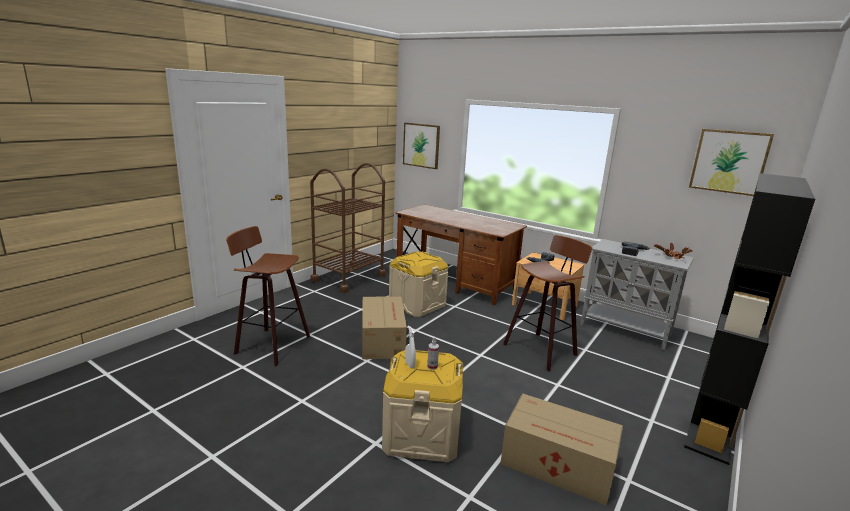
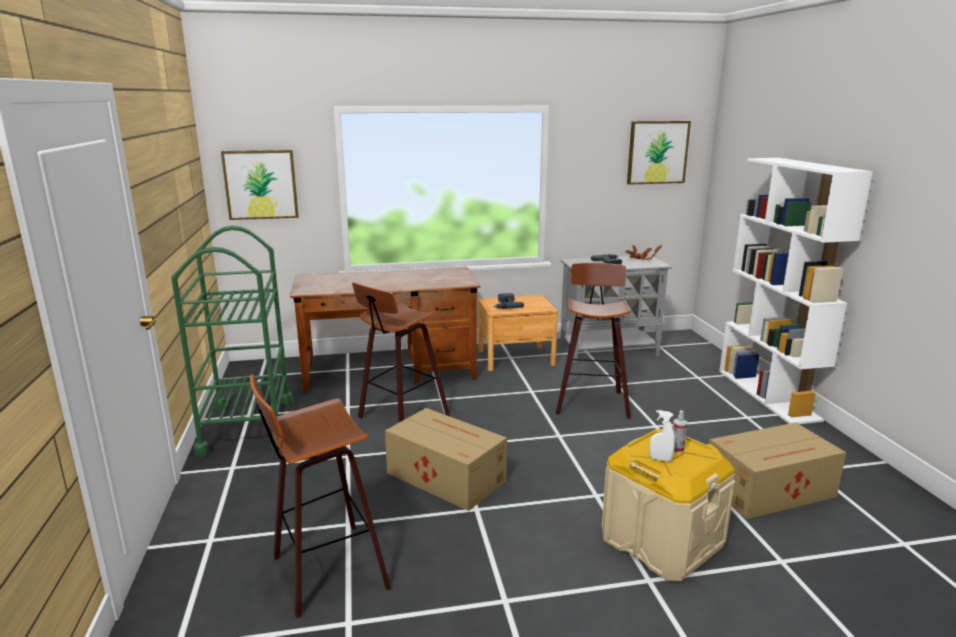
camera: 45 degrees left, 0 degrees up
brown cart [310,163,386,293] -> green cart [172,226,293,457]
beige storage box [389,251,448,317] -> stool [352,282,450,422]
black bookcase [684,173,815,465] -> white bookcase [719,158,873,424]

